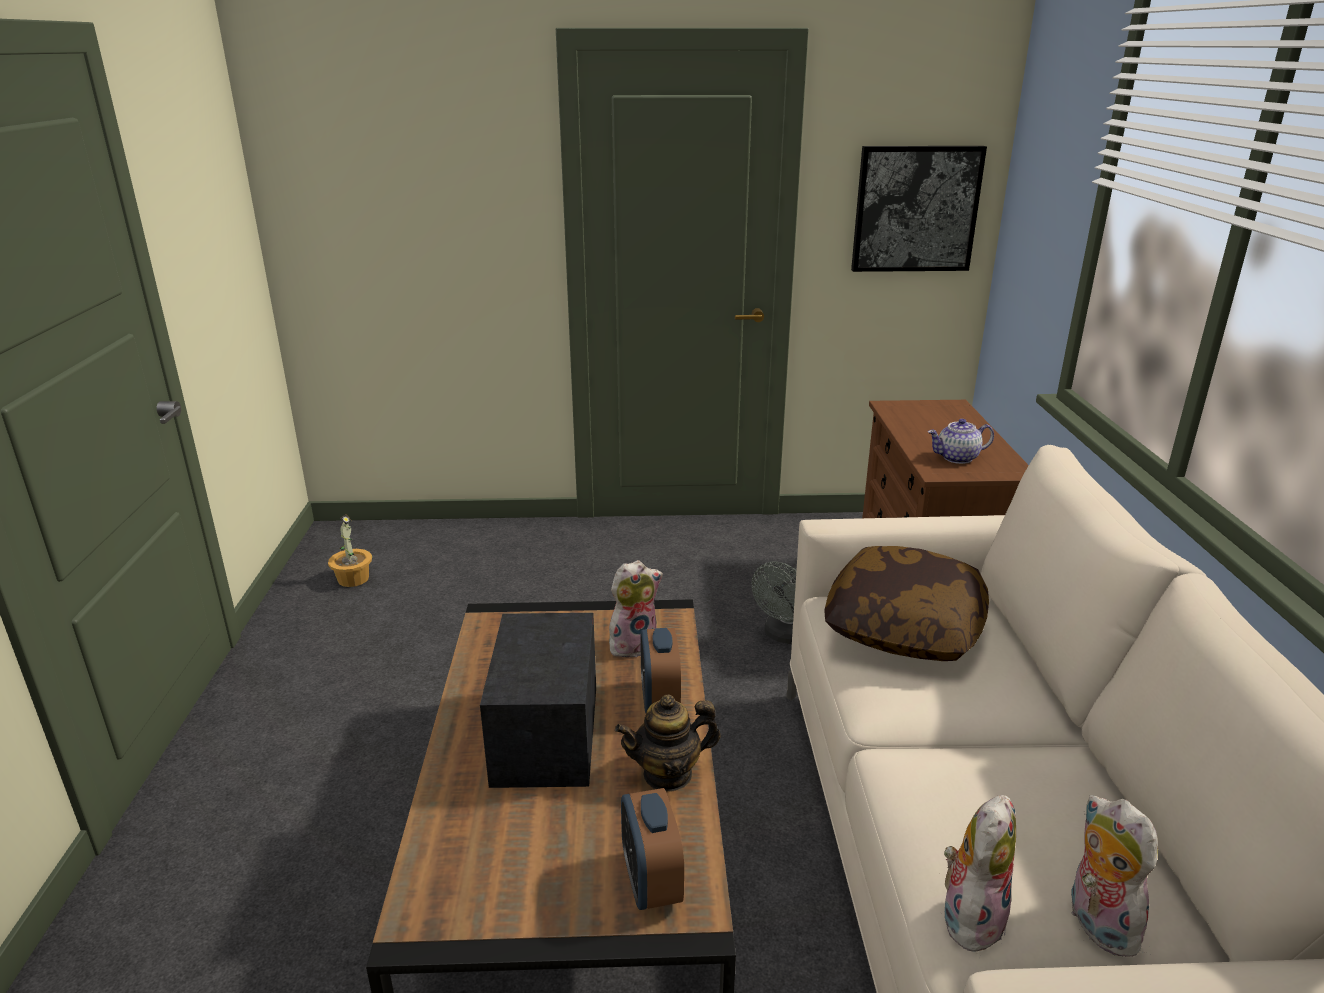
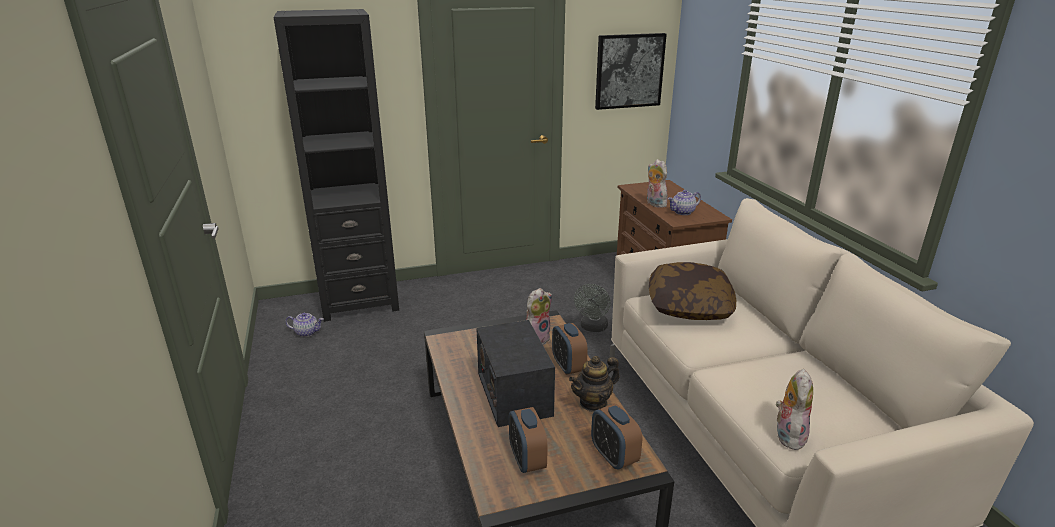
camera: 15 degrees left, 0 degrees up
potted plant [328,514,372,587] -> teapot [286,313,323,337]
plush toy [1071,795,1158,957] -> plush toy moved to [647,159,668,208]
none -> black bookcase [274,9,399,322]
none -> alarm clock [509,407,548,473]

